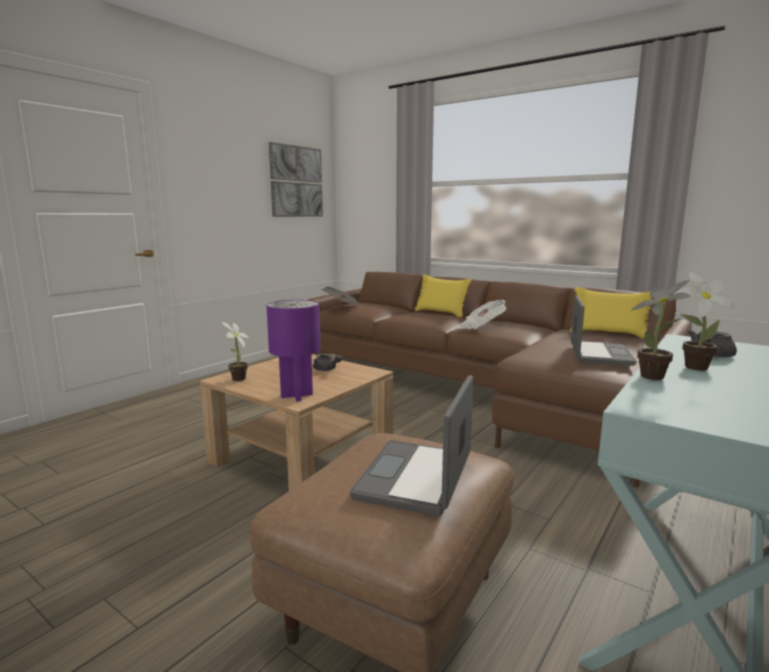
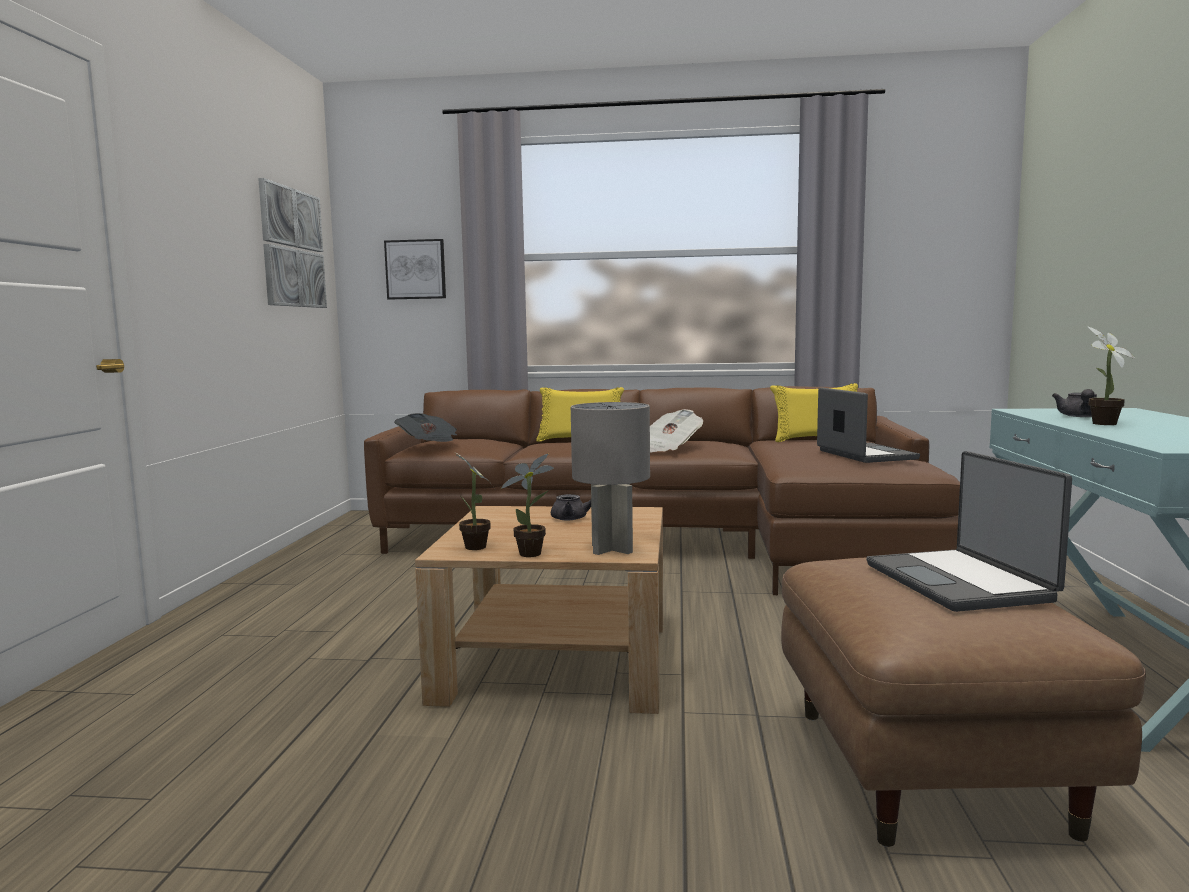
camera: 30 degrees left, 5 degrees down
purple table lamp [266,300,321,402] -> grey table lamp [571,402,650,555]
potted plant [632,280,691,380] -> potted plant moved to [501,454,554,557]
none -> picture [384,239,446,300]

